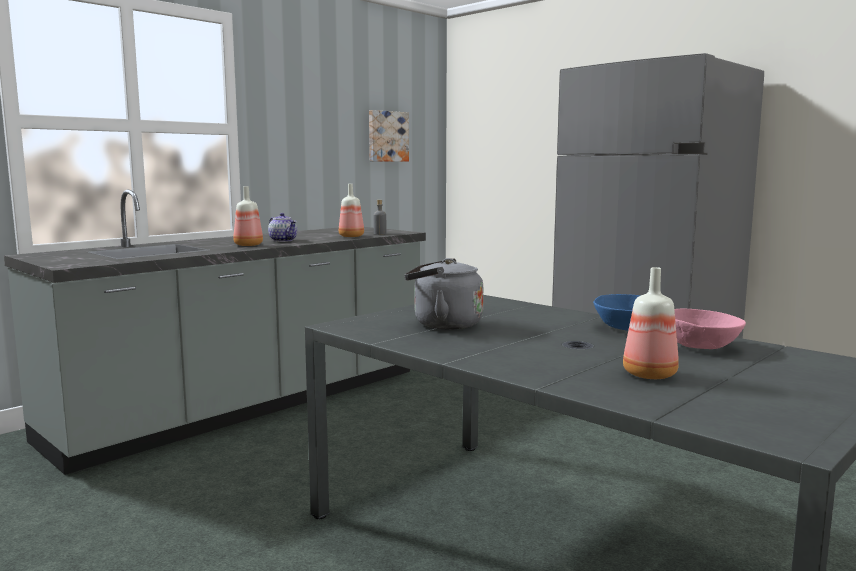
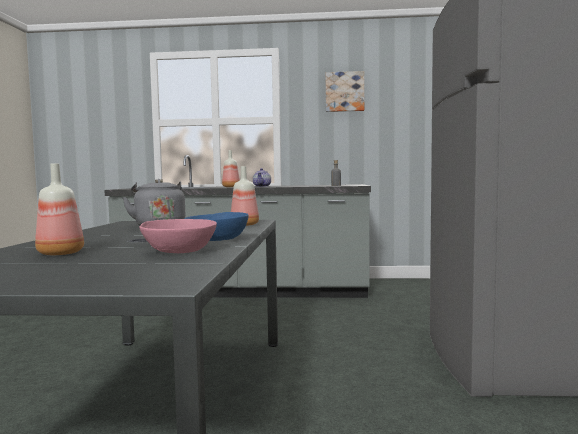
camera: 50 degrees right, 5 degrees down
bottle [339,184,364,237] -> bottle moved to [231,166,259,226]
picture [369,110,409,162] -> picture moved to [326,71,364,112]

